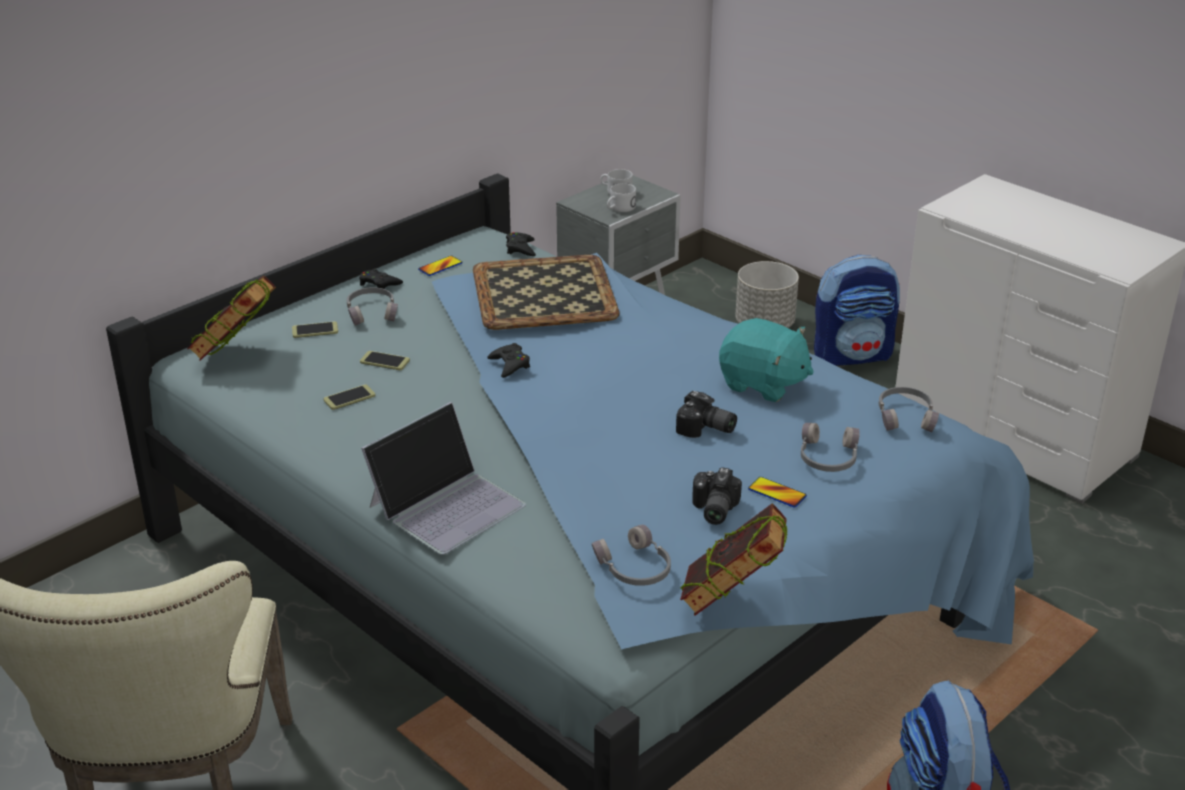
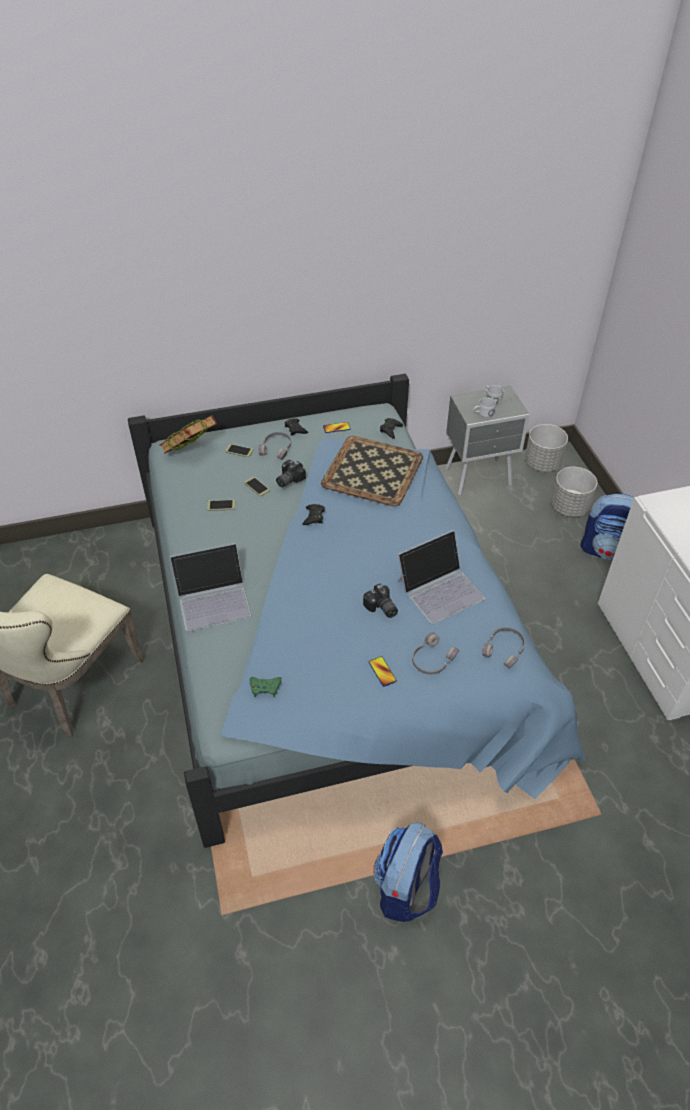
camera: 30 degrees right, 15 degrees up
grey headphones [592,525,671,586] -> green game controller [249,677,282,697]
book [680,503,787,616] -> none
camera [692,467,742,525] -> camera moved to [276,460,306,487]
turquoise plush toy [719,318,814,402] -> laptop [397,530,485,624]
none -> grey planter [525,424,568,472]

